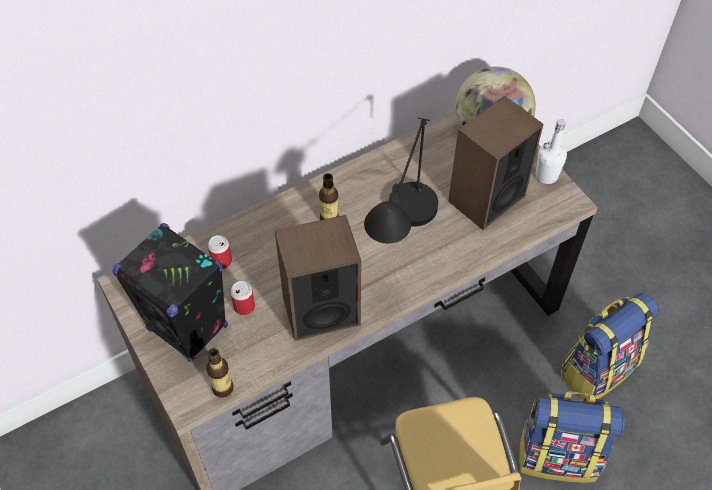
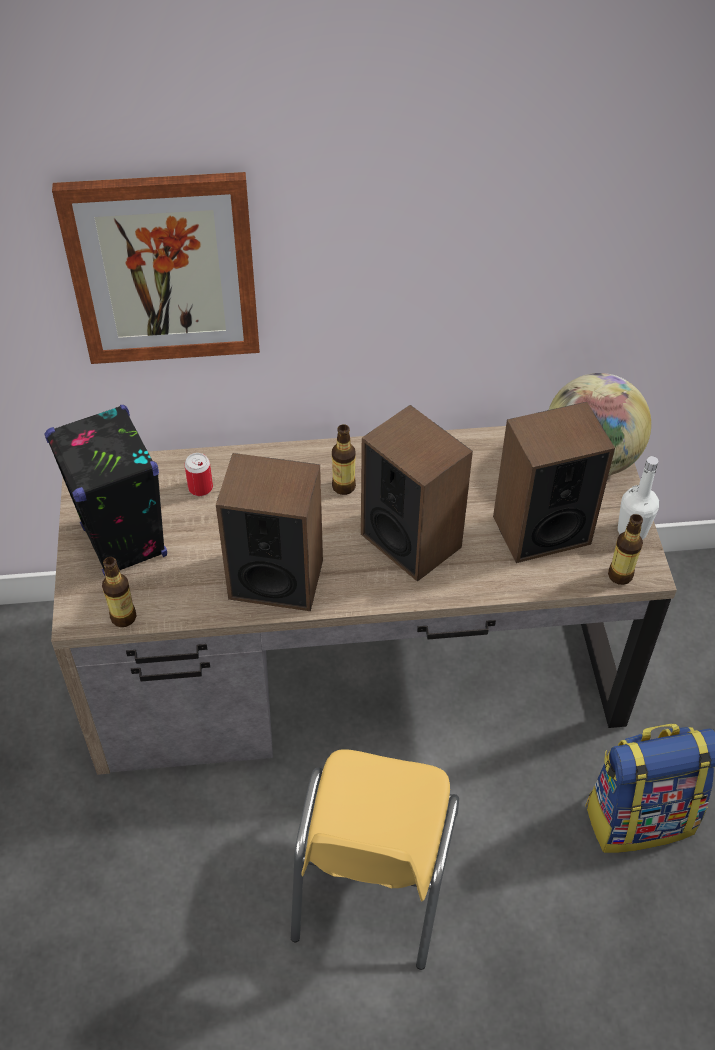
camera: 25 degrees right, 5 degrees down
can [230,281,255,315] -> none
black table lamp [364,118,438,244] -> speaker [361,405,473,582]
backpack [519,391,625,483] -> none
none -> picture [52,172,260,364]
none -> bottle [608,514,643,585]

